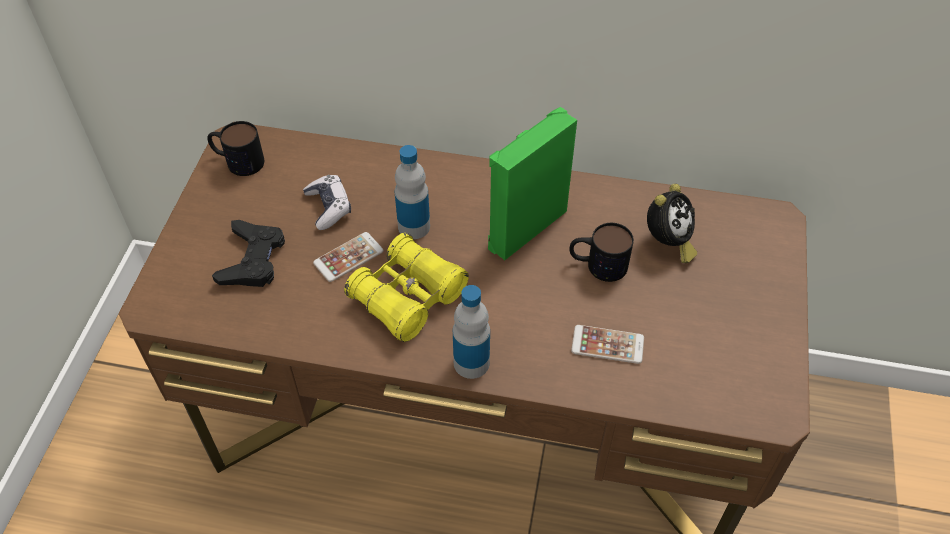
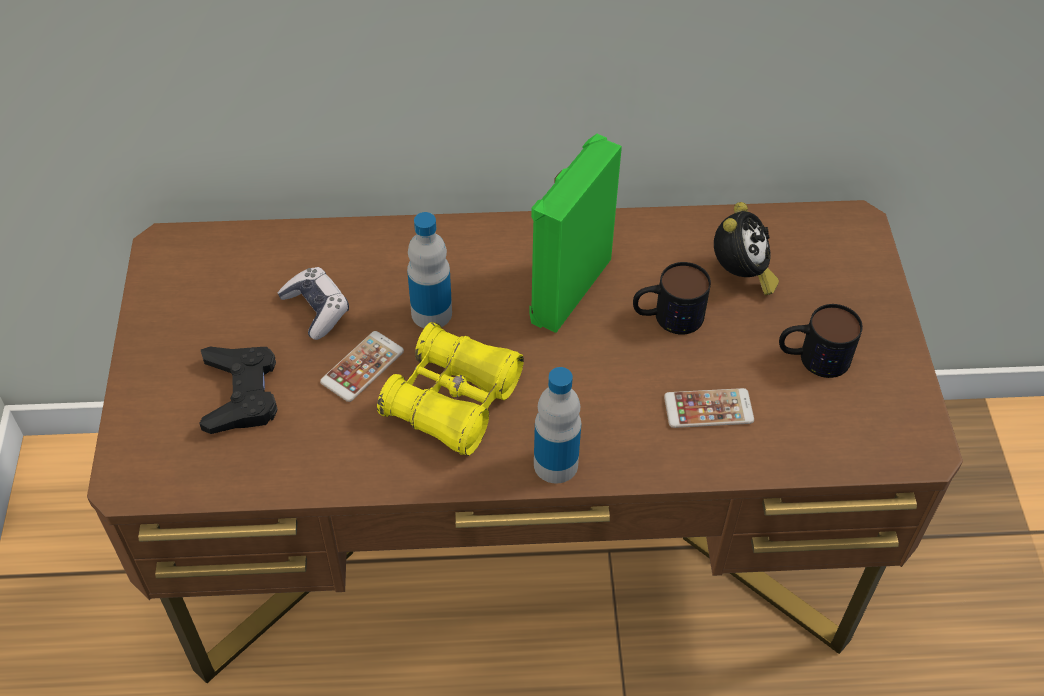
camera: 15 degrees left, 0 degrees up
mug [207,121,264,176] -> mug moved to [779,304,863,378]

